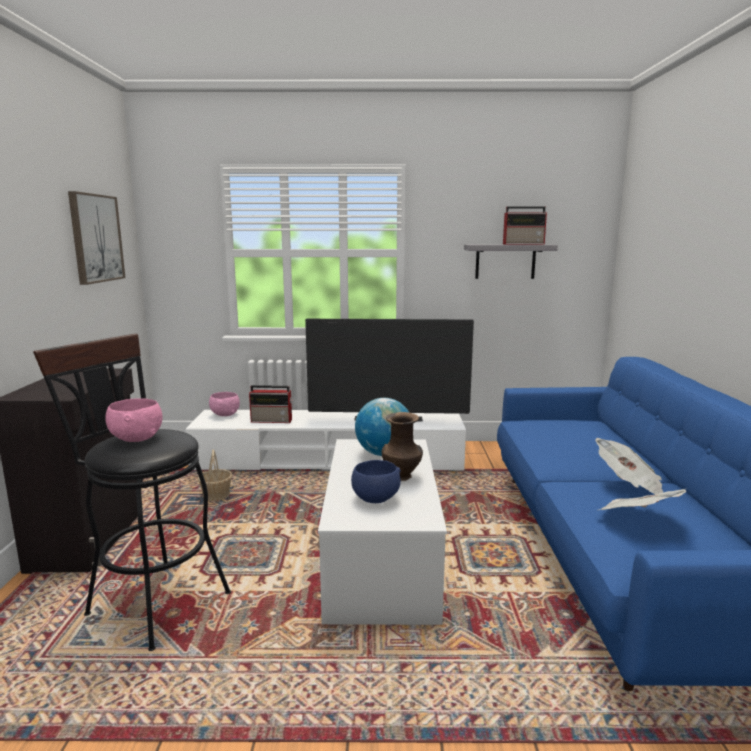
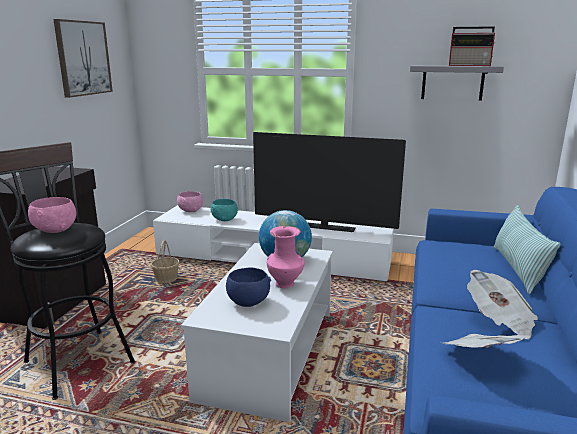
camera: 15 degrees right, 5 degrees up
radio [249,385,293,423] -> turquoise bowl [211,199,238,221]
brown vase [382,412,423,481] -> pink vase [267,226,305,289]
none -> pillow [494,205,561,294]

